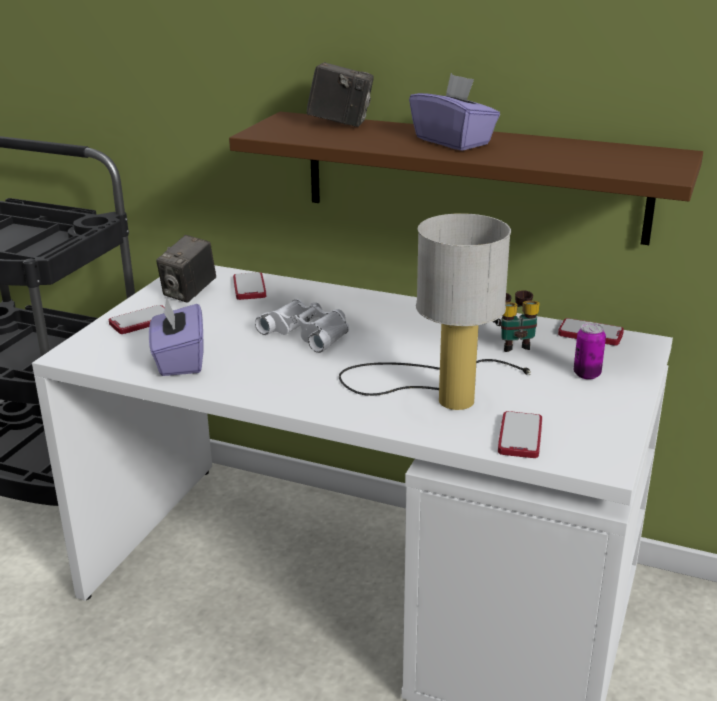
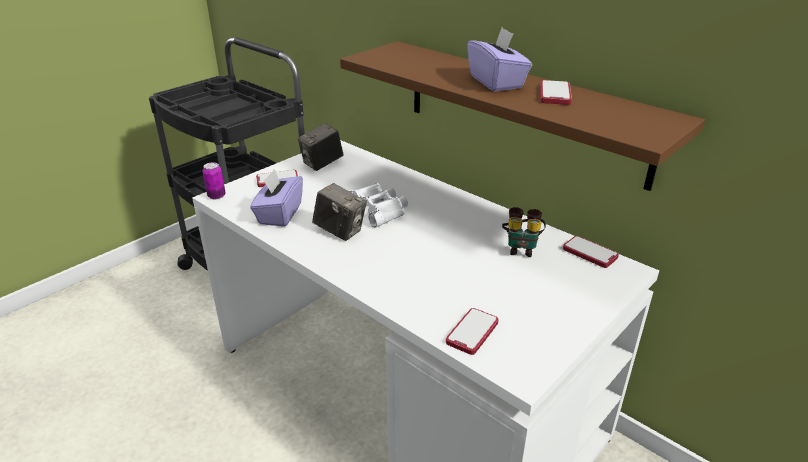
camera: 20 degrees right, 5 degrees up
phone [233,272,266,300] -> phone moved to [540,80,572,105]
camera [307,62,374,127] -> camera moved to [312,183,367,241]
table lamp [339,213,531,410] -> none
can [574,323,606,379] -> can moved to [203,163,225,199]

